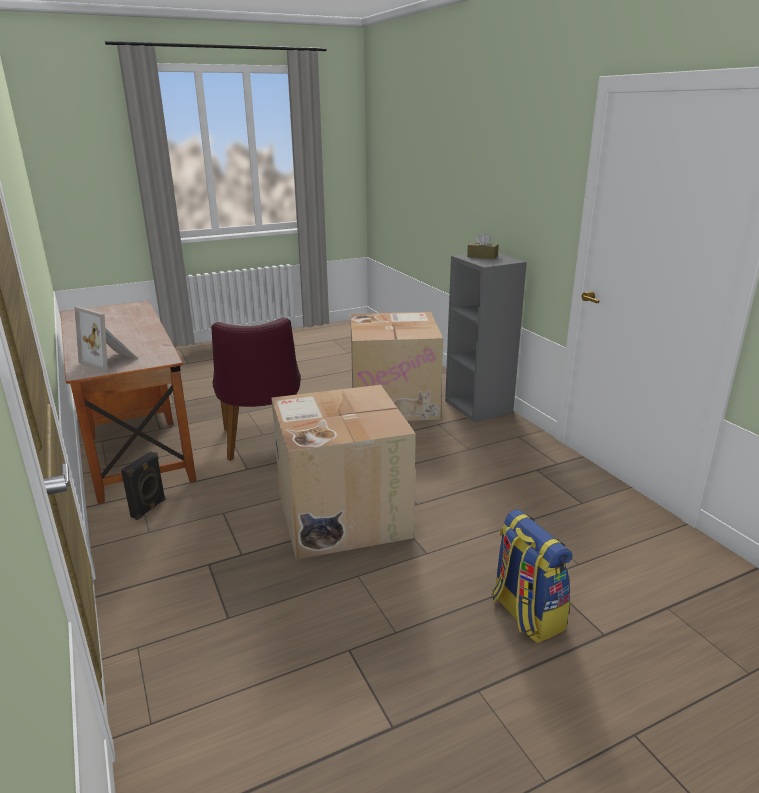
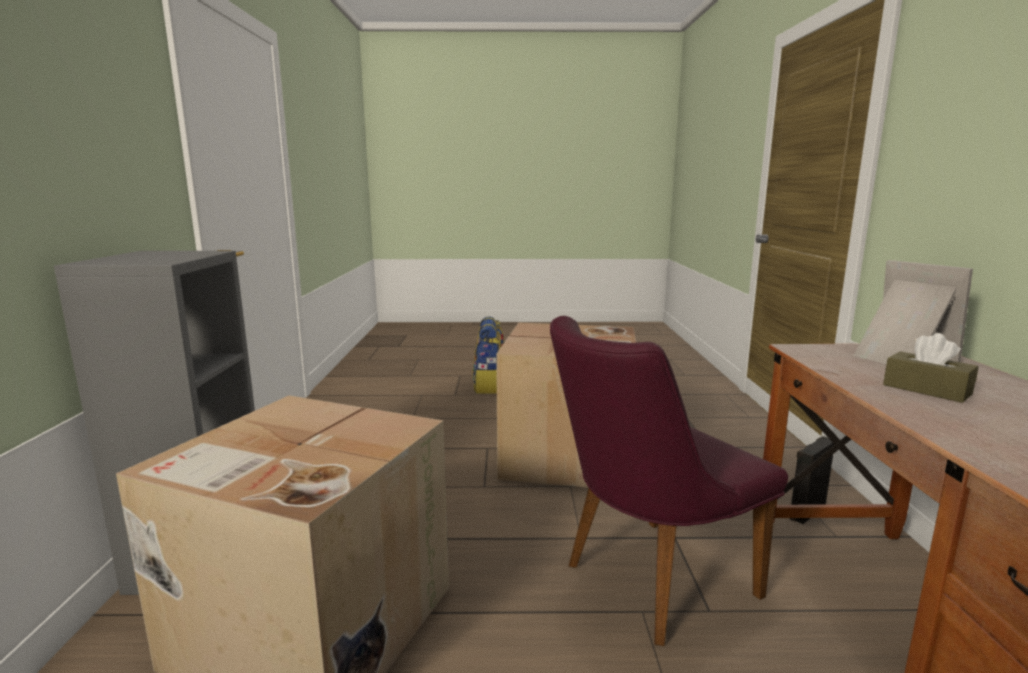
camera: 155 degrees left, 10 degrees down
purple chair [212,318,301,461] -> purple chair turned 135 degrees counterclockwise [550,316,788,646]
brown tissue box [467,233,499,259] -> brown tissue box moved to [883,333,979,403]

